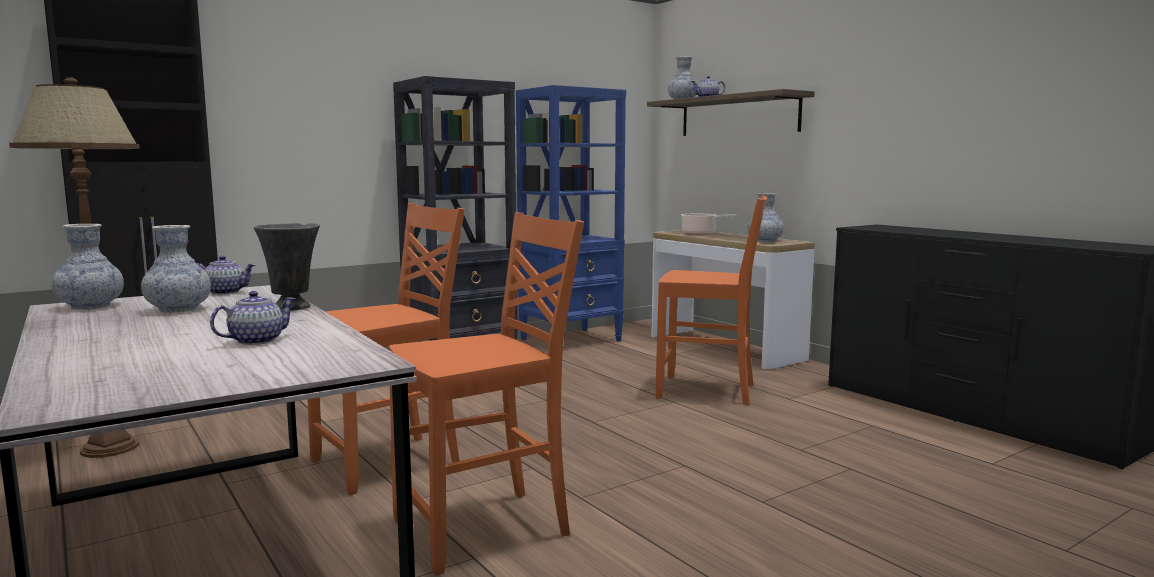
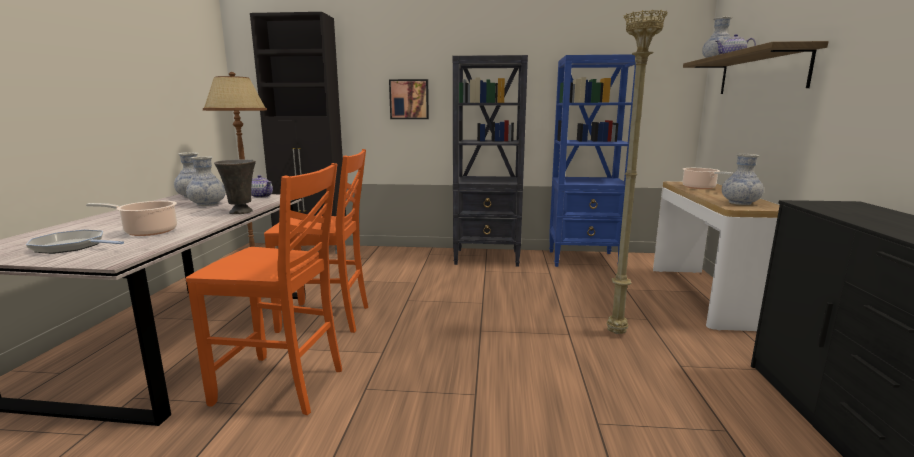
camera: 40 degrees right, 5 degrees up
teapot [210,291,296,345] -> cooking pot [86,201,177,236]
orange chair [656,194,767,405] -> beige floor lamp [607,10,668,334]
none -> frying pan [26,230,124,254]
none -> picture [389,79,429,119]

